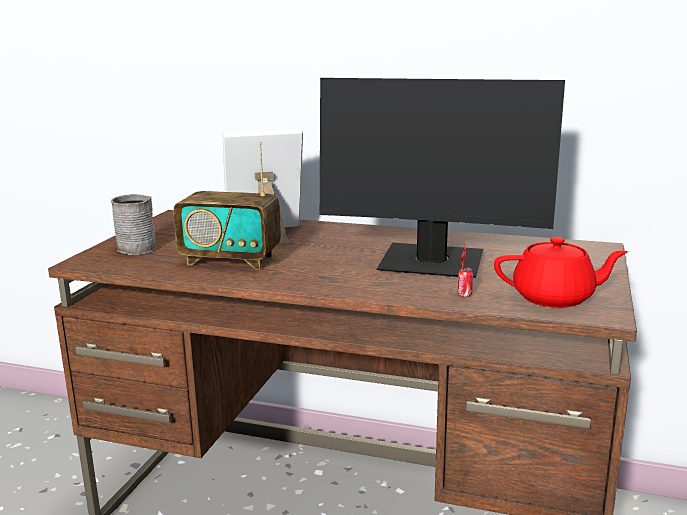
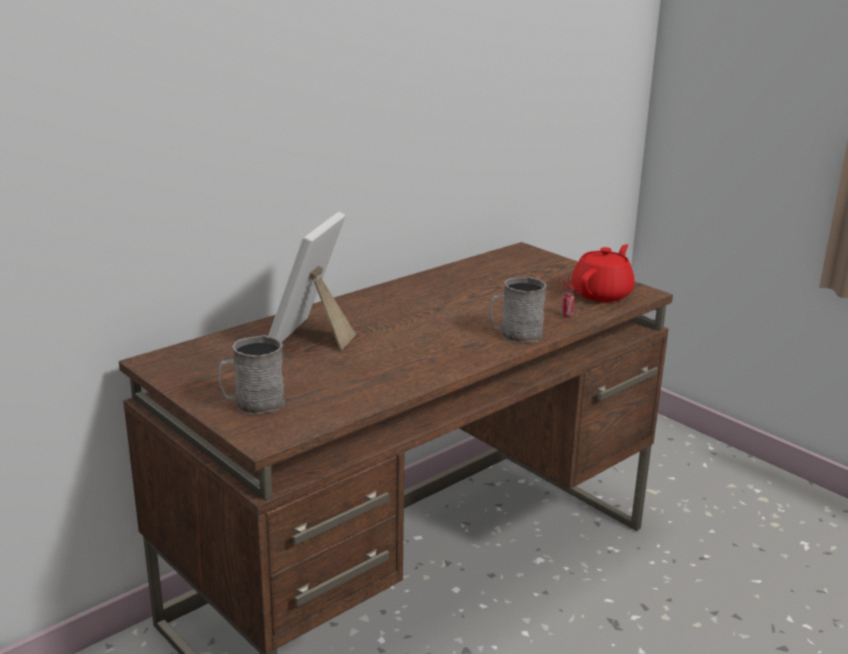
camera: 60 degrees left, 5 degrees up
radio [173,142,281,270] -> none
monitor [320,78,565,278] -> none
none -> grey mug [489,277,547,343]

